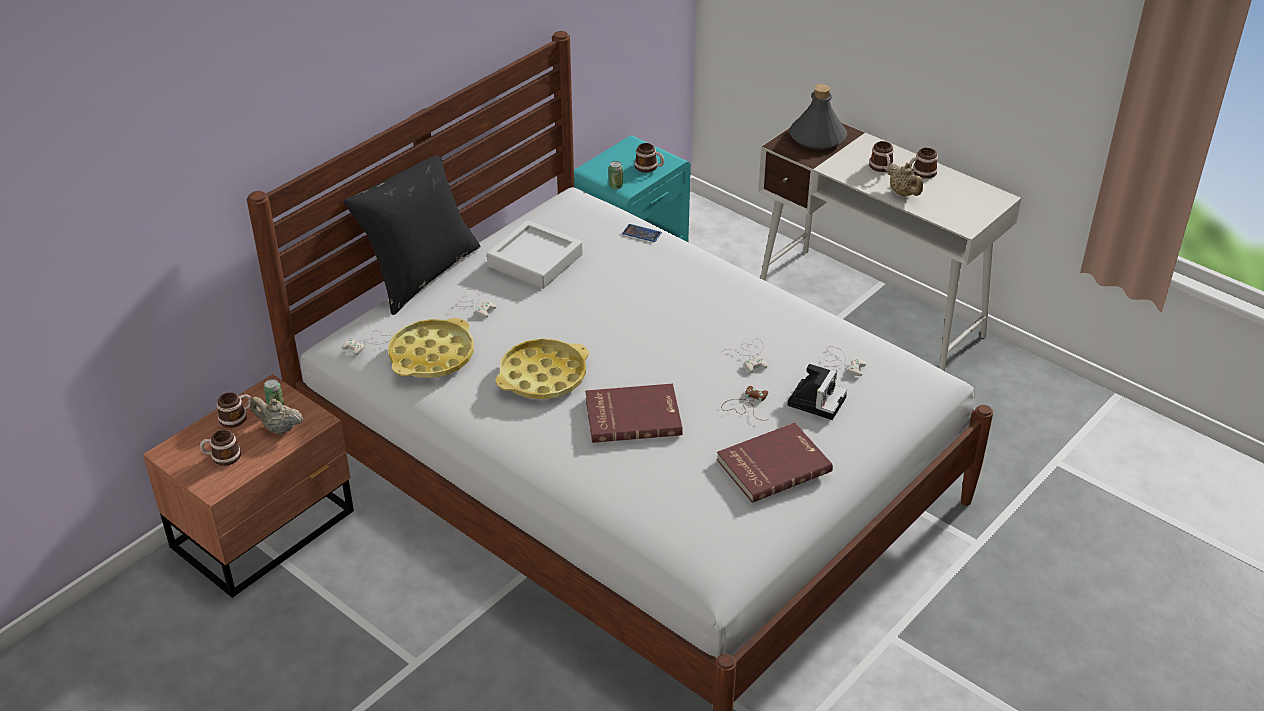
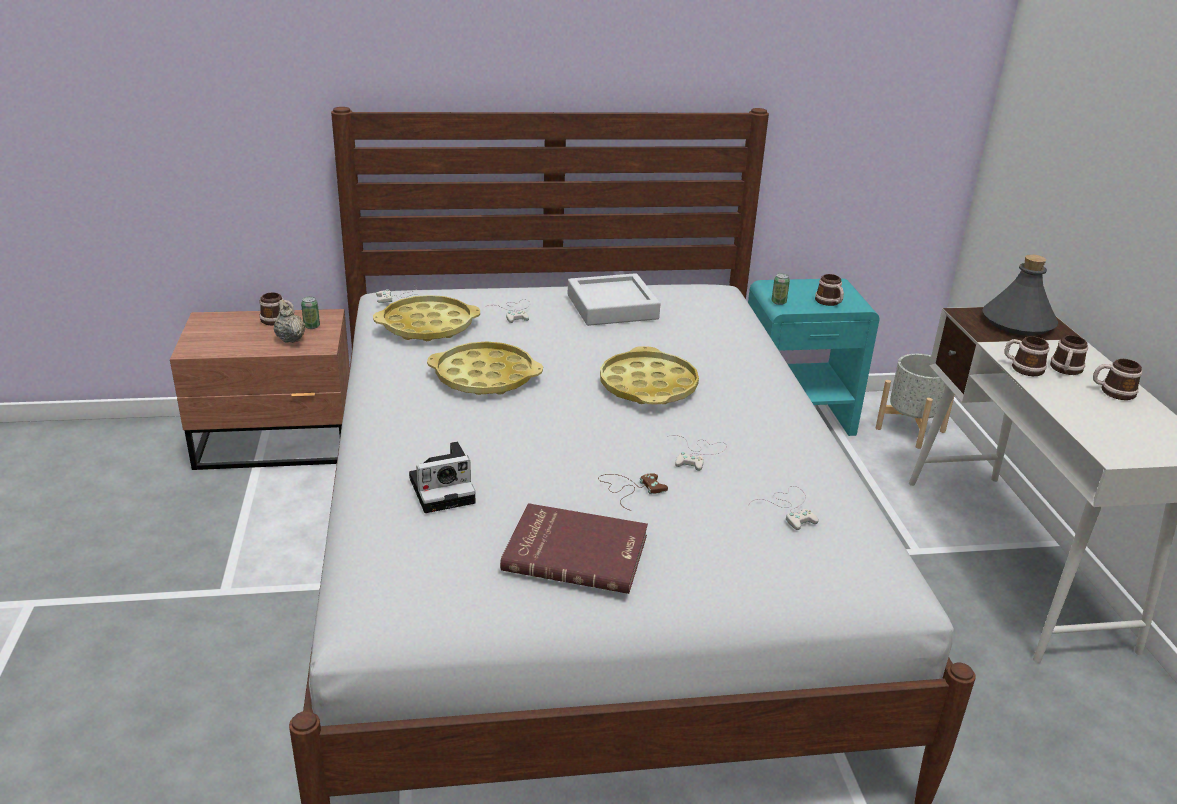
camera: 40 degrees right, 10 degrees down
mug [200,429,241,466] -> mug moved to [1005,336,1049,376]
black pillow [343,156,481,315] -> none
red book [585,384,683,443] -> none
phone [622,224,662,242] -> none
camera [788,364,847,420] -> camera moved to [409,442,476,513]
beige teapot [887,163,923,196] -> none
none -> yellow tray [600,346,699,404]
none -> grey planter [876,354,955,449]

